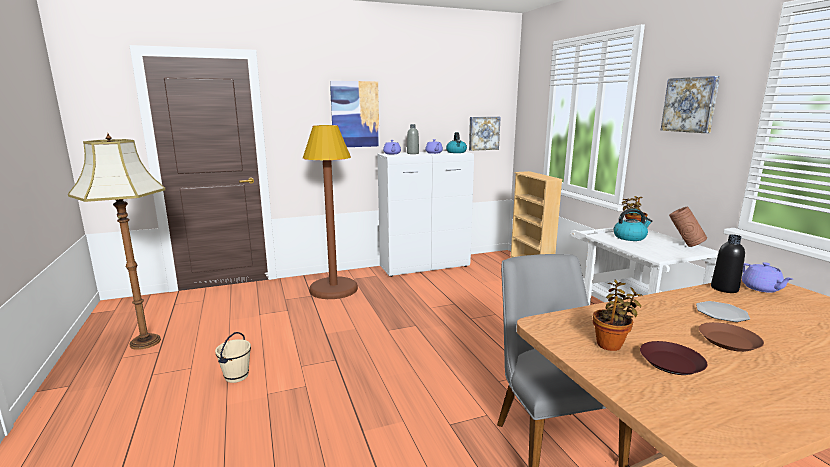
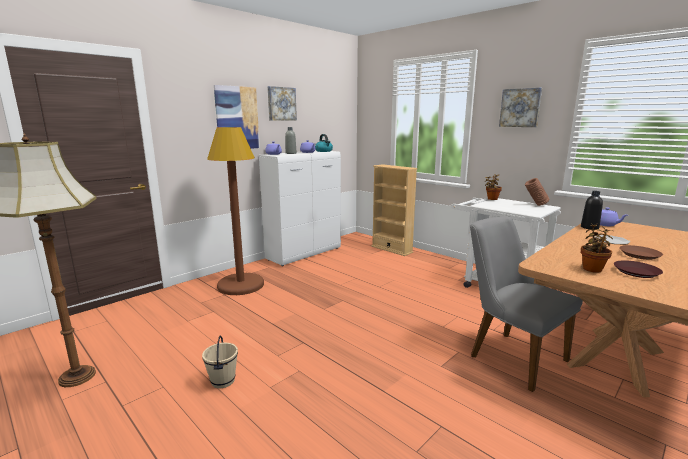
camera: 25 degrees left, 0 degrees up
picture [469,117,501,151] -> picture moved to [268,86,297,121]
kettle [614,208,652,241] -> none

